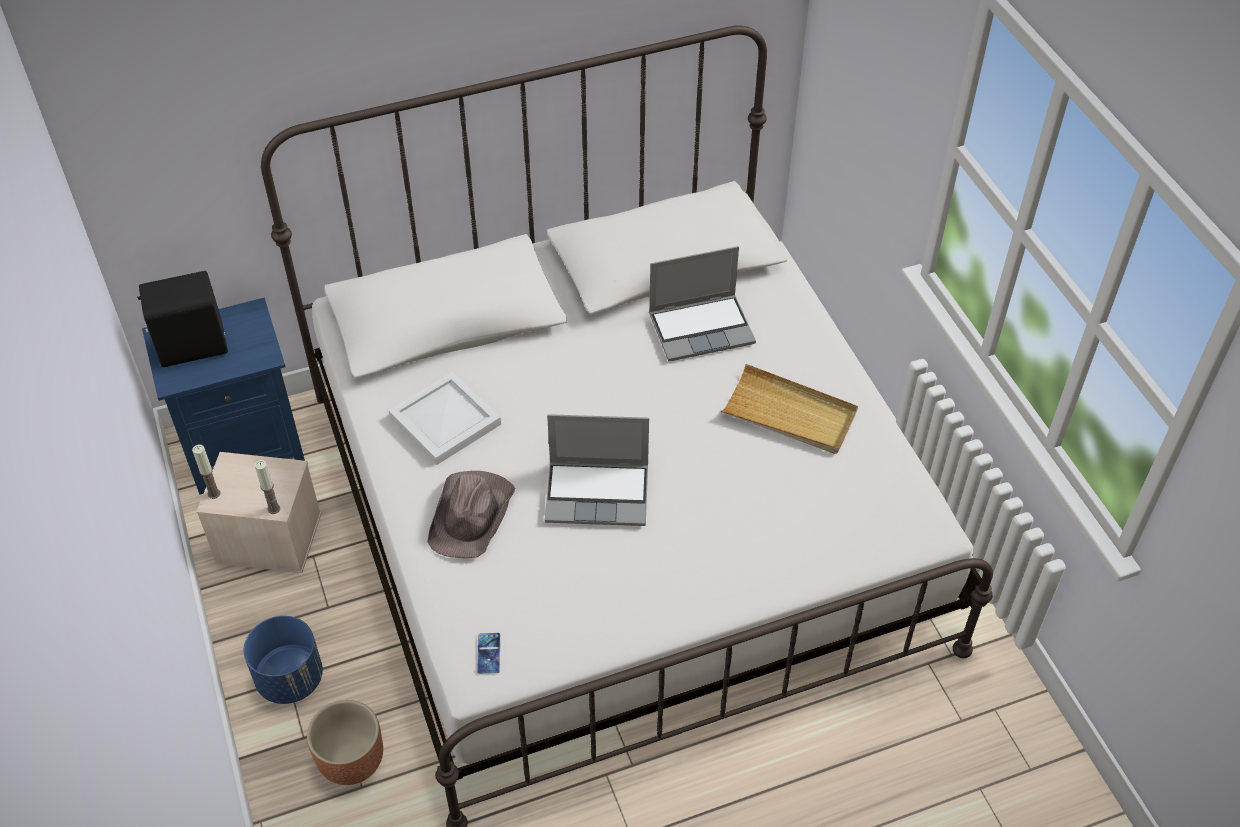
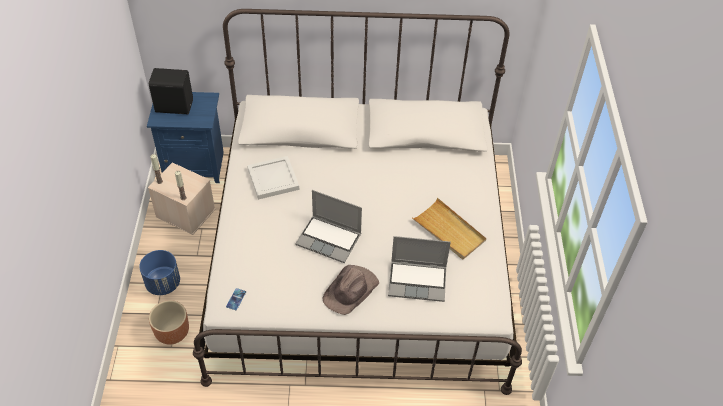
camera: 20 degrees right, 0 degrees up
brown hat [427,471,515,558] -> brown hat moved to [322,265,379,315]
laptop [649,246,756,361] -> laptop moved to [388,236,451,302]

